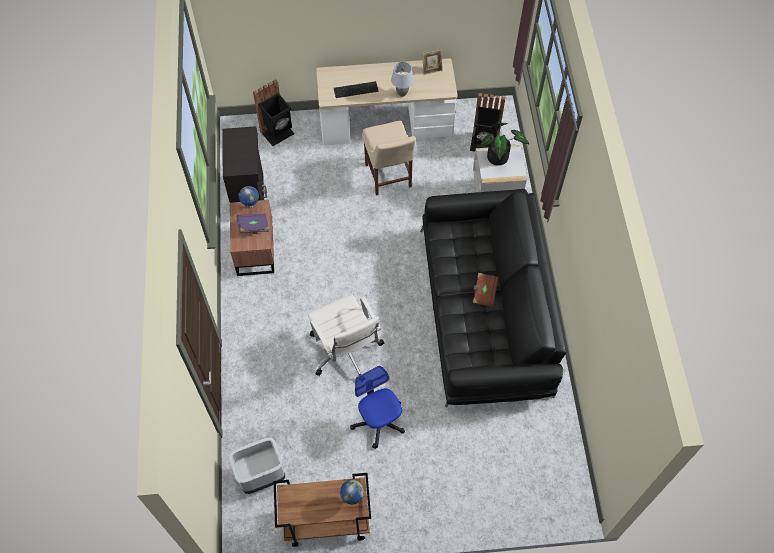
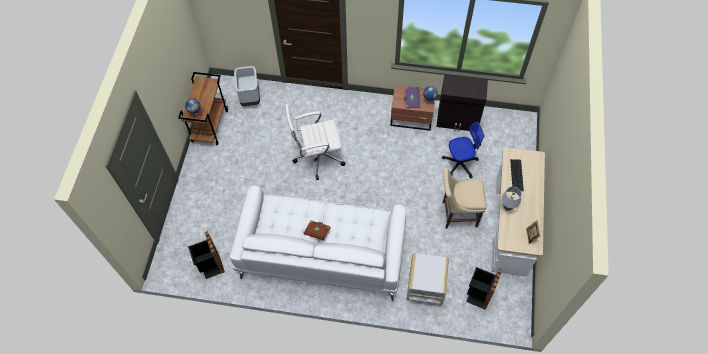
camera: 105 degrees right, 0 degrees up
black trash can [253,79,294,146] -> black trash can moved to [188,231,225,279]
office chair [350,366,405,449] -> office chair moved to [442,121,485,179]
black sofa [420,189,566,408] -> white sofa [230,186,406,301]
potted plant [480,123,529,166] -> none

